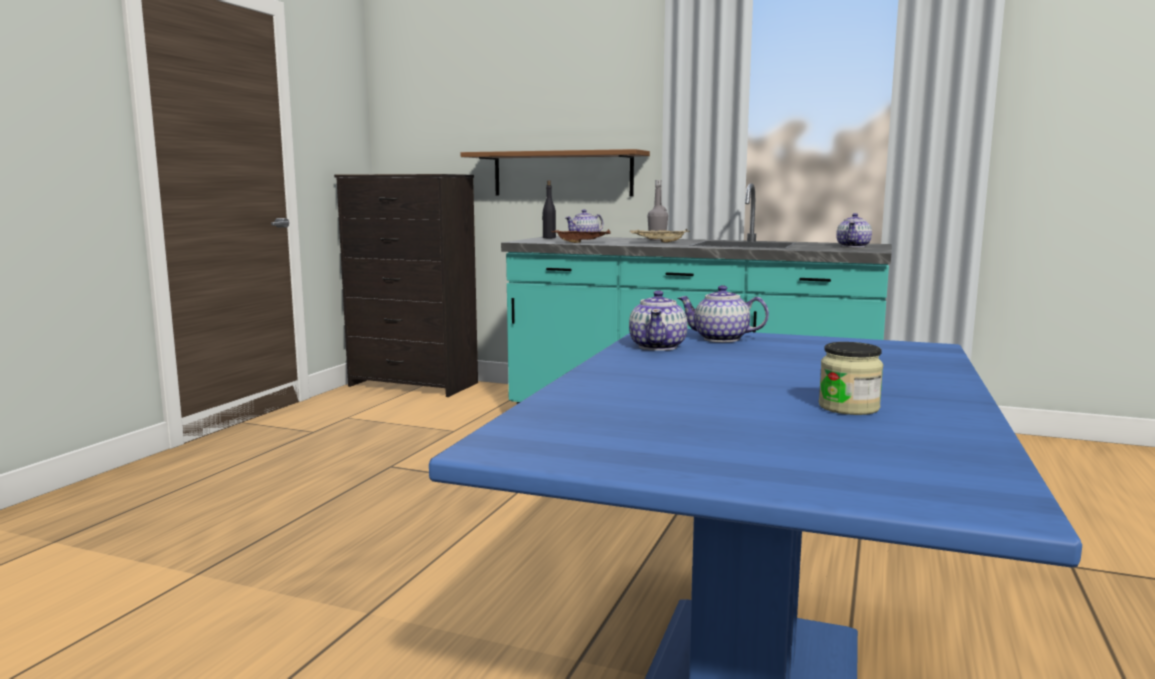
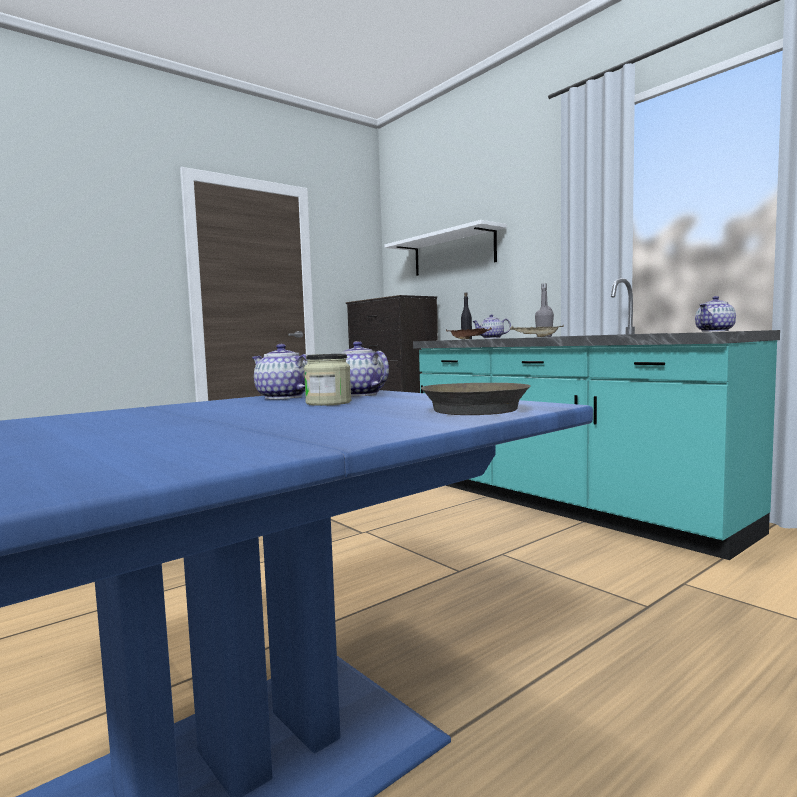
camera: 30 degrees right, 5 degrees down
brown shelf [461,149,650,196] -> none
teapot [629,290,687,351] -> teapot turned 90 degrees clockwise [252,344,307,399]
jar [819,342,883,415] -> jar moved to [304,354,351,406]
none -> white shelf [385,220,507,276]
none -> brown frying pan [421,383,531,415]

